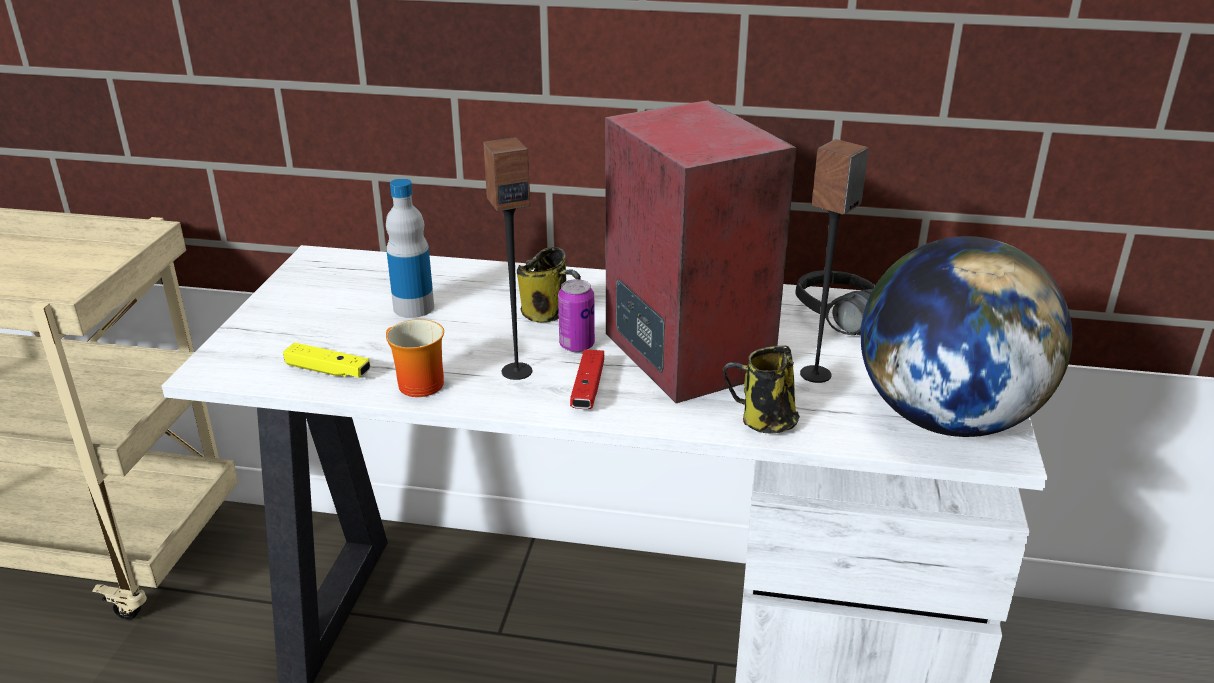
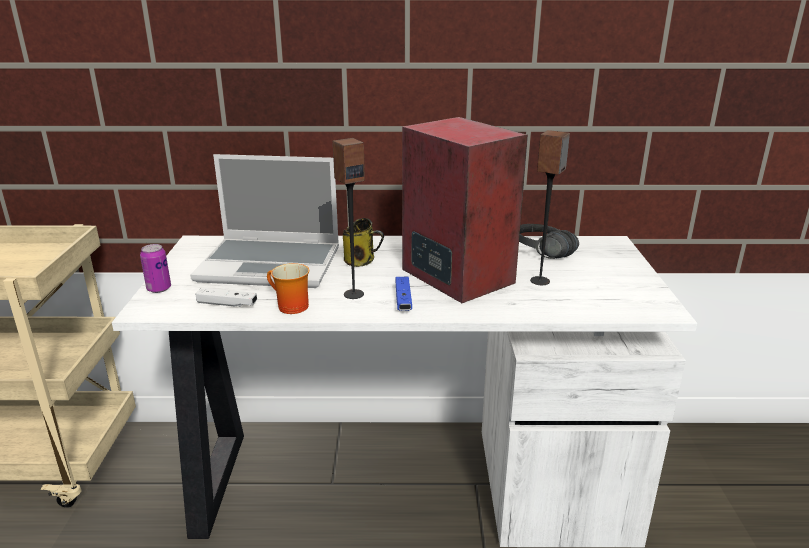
camera: 10 degrees left, 5 degrees down
yellow game controller [283,343,371,378] -> white game controller [195,288,257,307]
bottle [386,179,434,318] -> laptop [190,154,339,288]
can [558,279,595,352] -> can moved to [140,244,171,293]
red game controller [570,349,604,409] -> blue game controller [395,277,412,311]
mug [723,345,800,434] -> none
globe [861,236,1072,437] -> none

